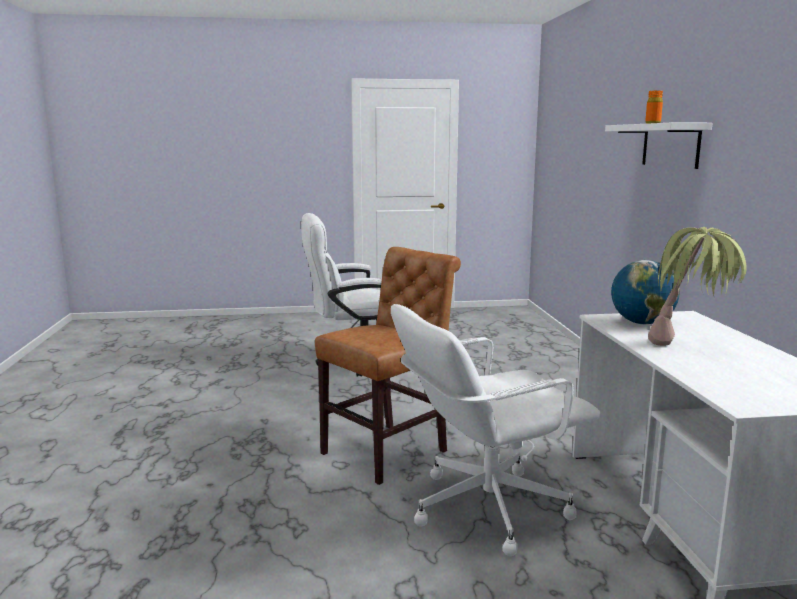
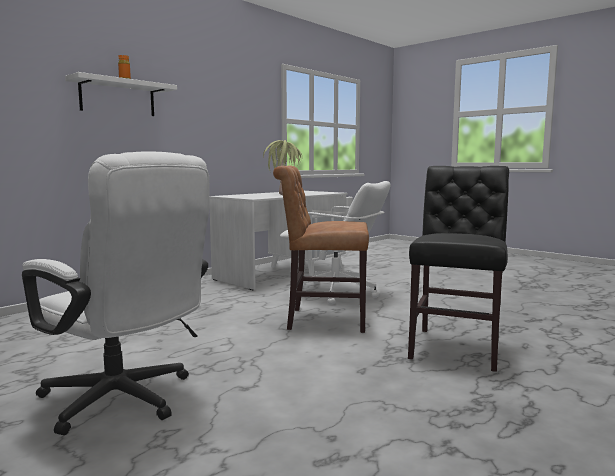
camera: 130 degrees left, 5 degrees down
globe [611,260,680,325] -> none
none -> black chair [408,166,509,372]

